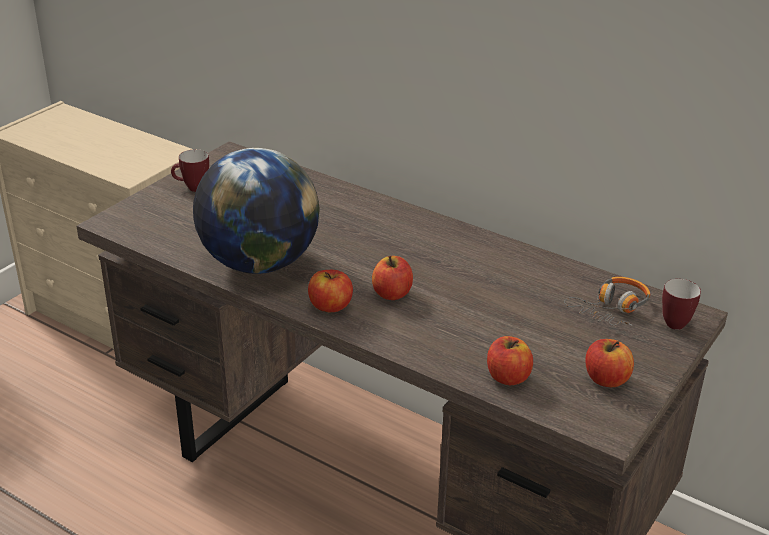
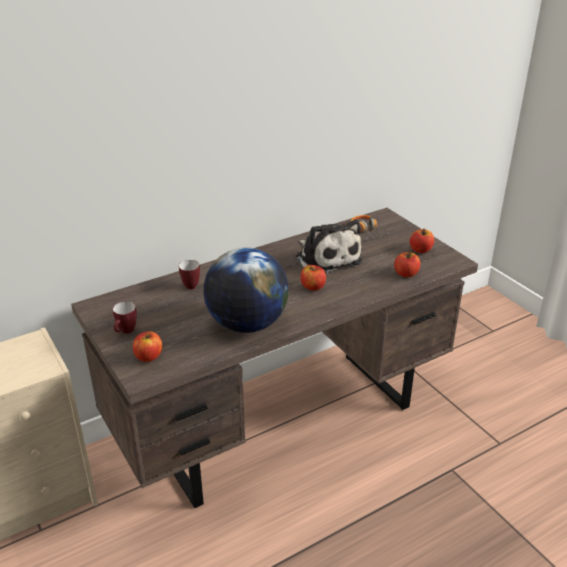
camera: 65 degrees left, 0 degrees up
apple [308,270,353,312] -> apple moved to [133,331,162,362]
mug [662,279,701,330] -> mug moved to [179,260,200,289]
none -> plush toy [296,219,362,274]

